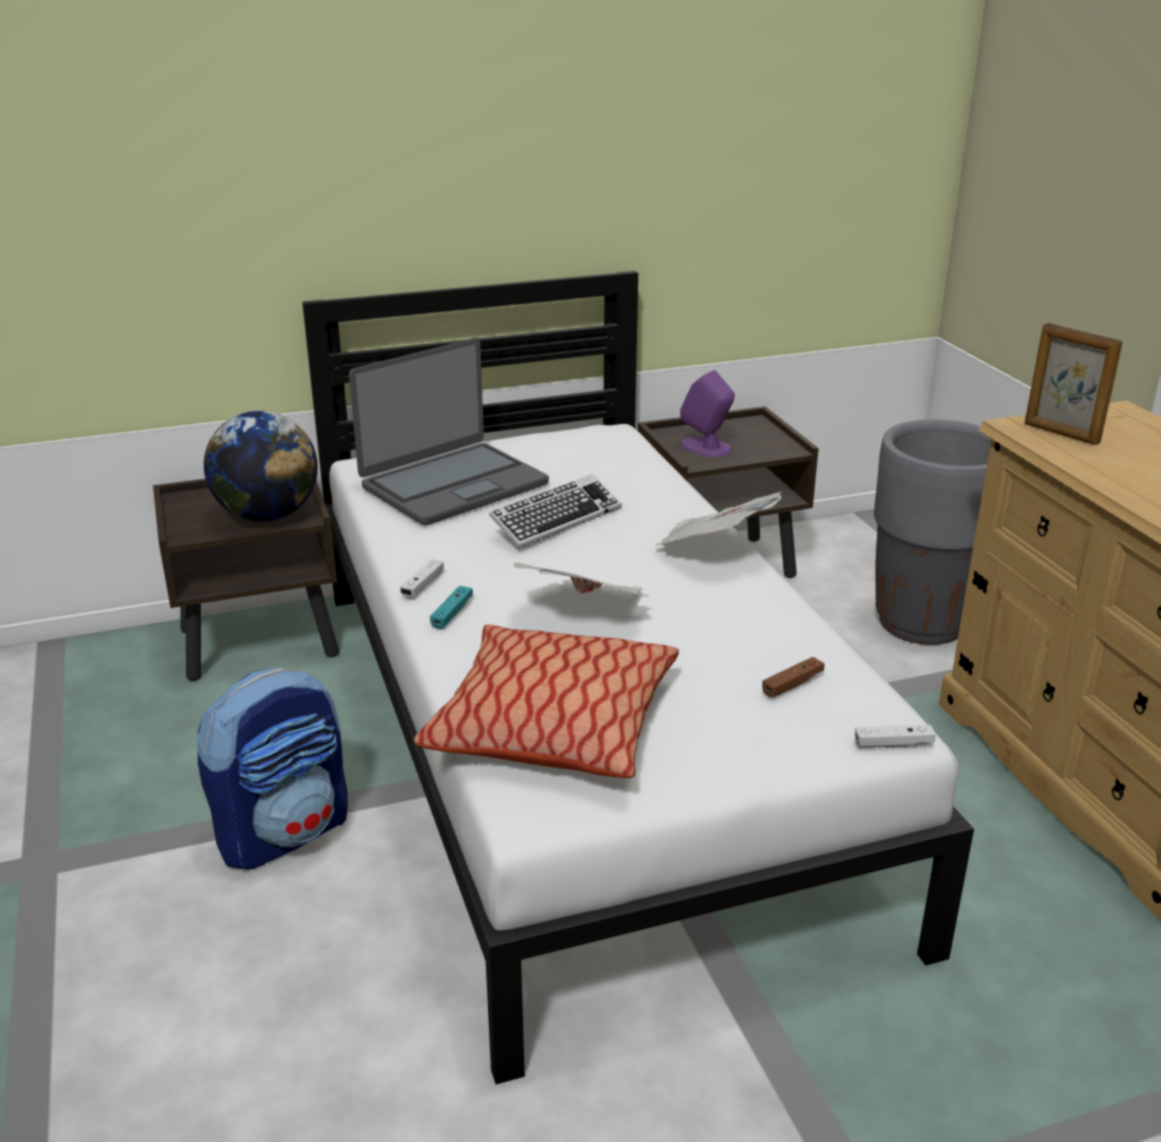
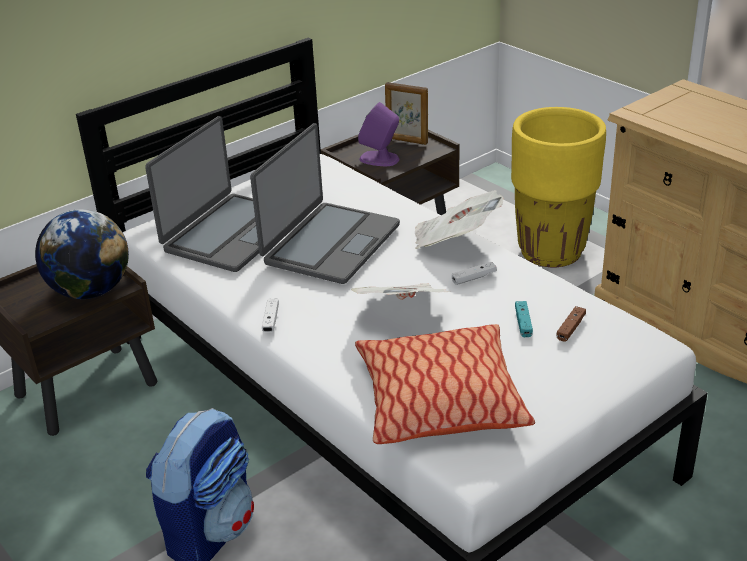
camera: 20 degrees left, 5 degrees up
turquoise game controller [430,586,473,629] -> turquoise game controller moved to [515,301,533,337]
keyboard [489,474,622,548] -> laptop [250,123,400,284]
white game controller [855,724,936,748] -> white game controller moved to [452,262,497,285]
grey planter [874,419,991,645] -> yellow planter [511,107,606,267]
picture frame [1025,323,1123,445] -> picture frame moved to [385,82,428,145]

